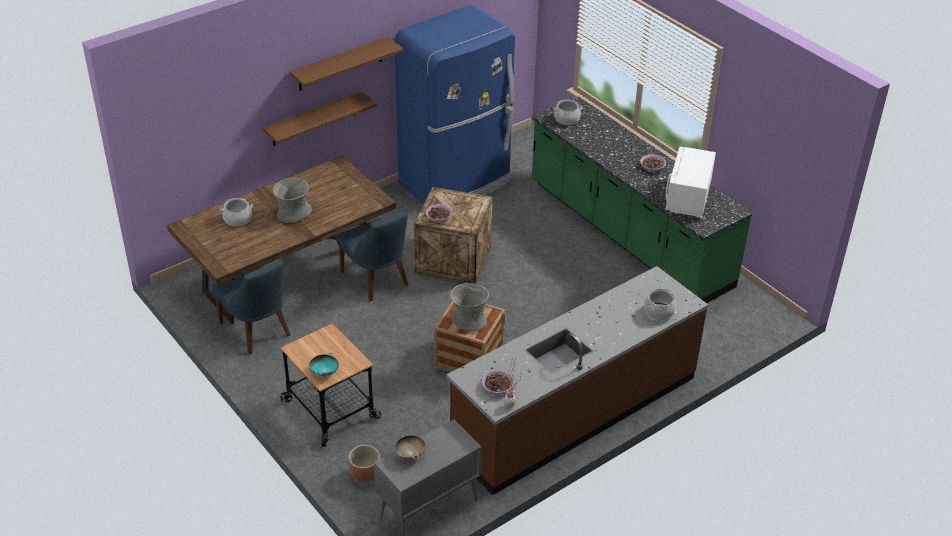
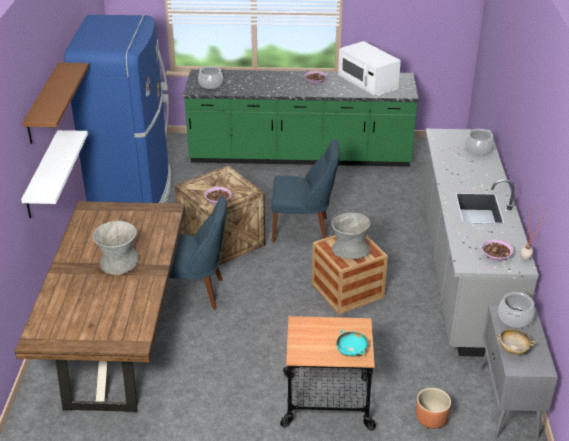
camera: 50 degrees left, 5 degrees down
blue chair [213,260,290,354] -> blue chair moved to [272,139,340,242]
cooking pot [220,198,253,226] -> cooking pot moved to [498,292,535,328]
brown shelf [263,91,377,146] -> white shelf [21,130,88,218]
brown counter [446,266,708,495] -> grey counter [423,129,538,357]

